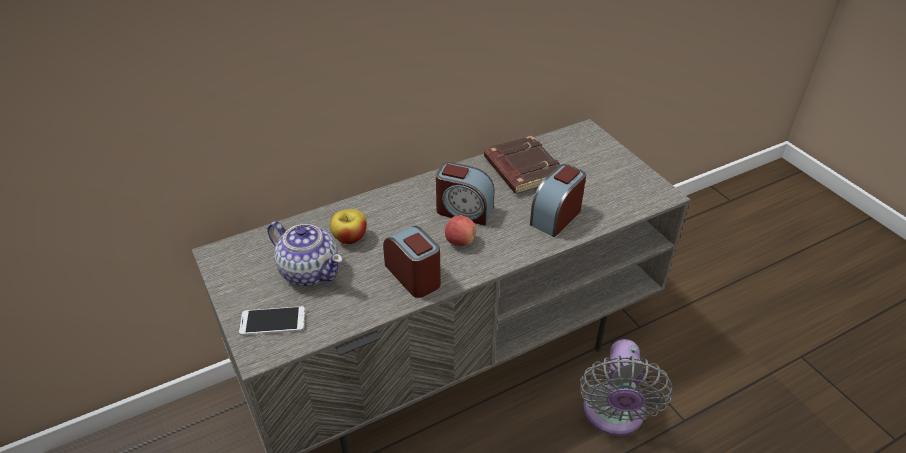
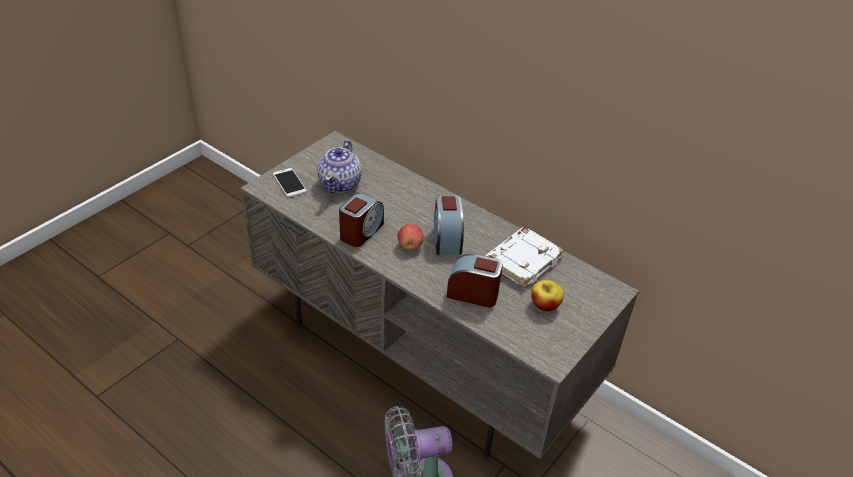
camera: 65 degrees right, 0 degrees up
apple [330,209,367,244] -> apple moved to [531,280,564,311]
brown book [484,136,560,194] -> white book [485,227,564,288]

